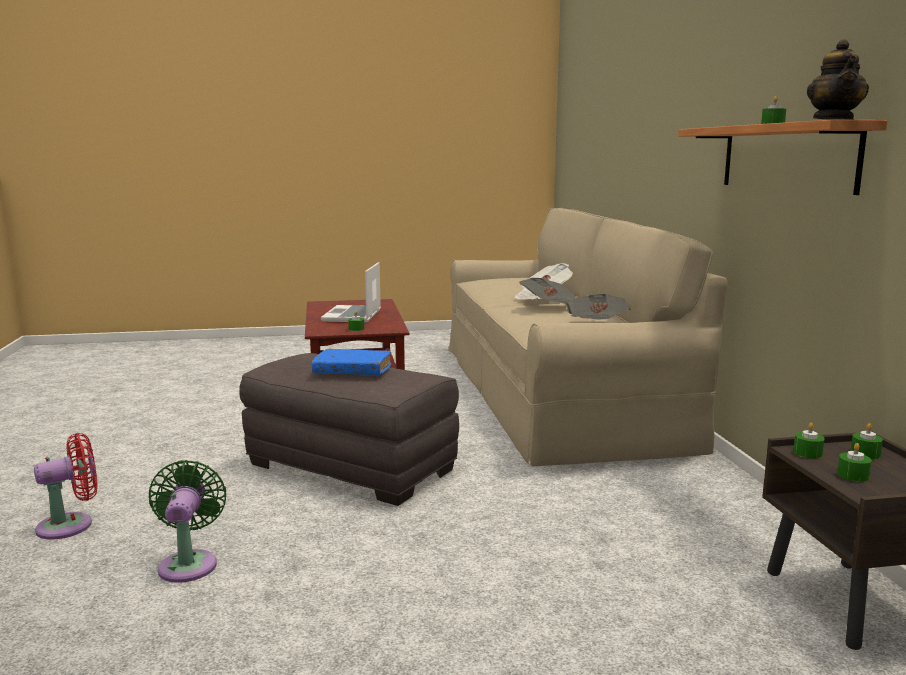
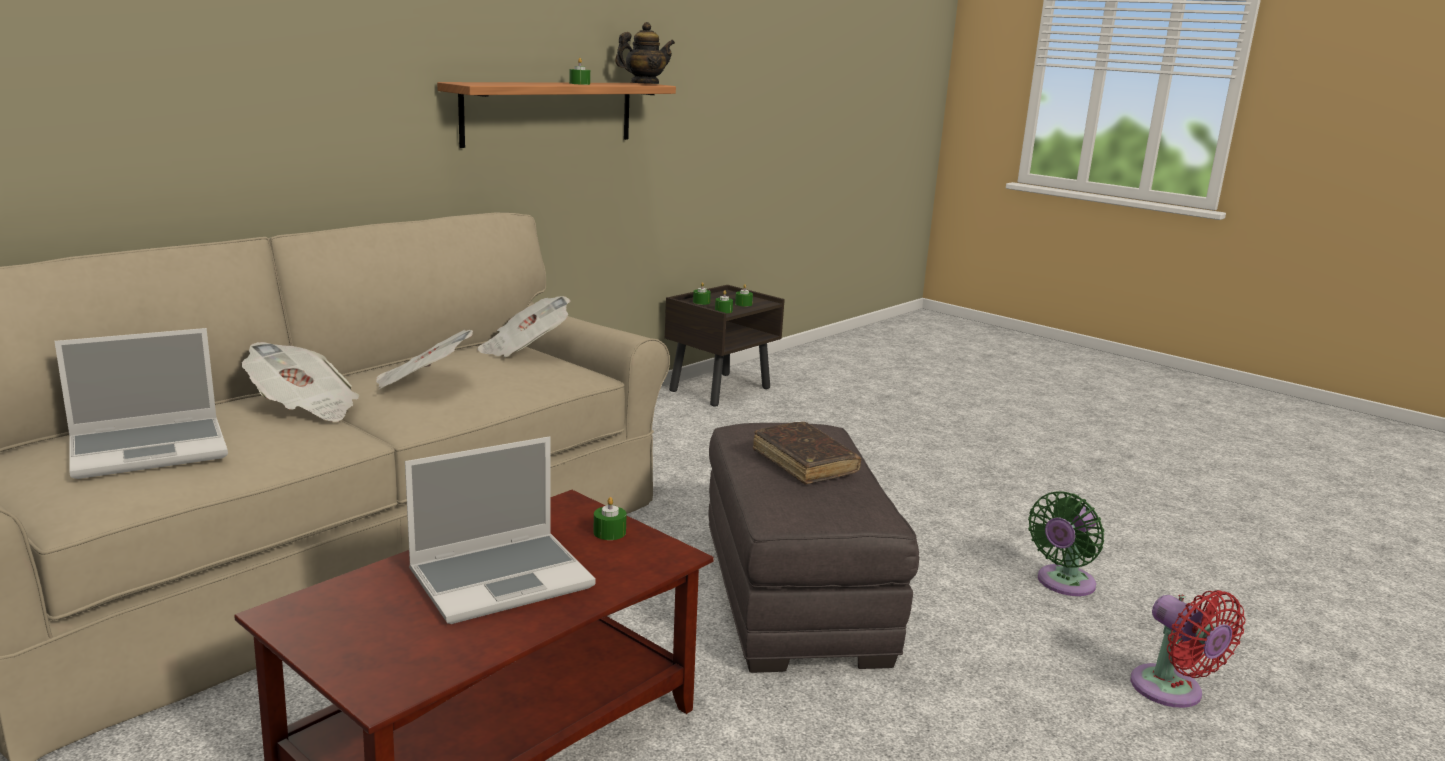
camera: 130 degrees left, 5 degrees up
red fan [34,433,97,540] -> red fan turned 135 degrees counterclockwise [1130,590,1245,708]
blue book [312,349,391,375] -> brown book [753,422,861,484]
none -> laptop [54,328,228,479]

